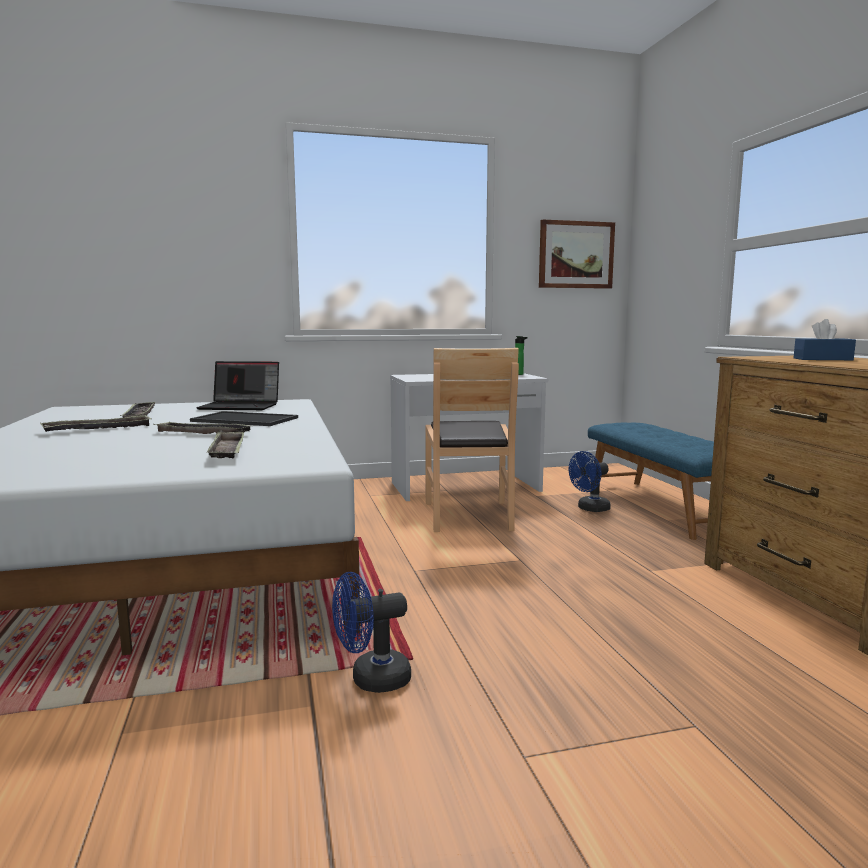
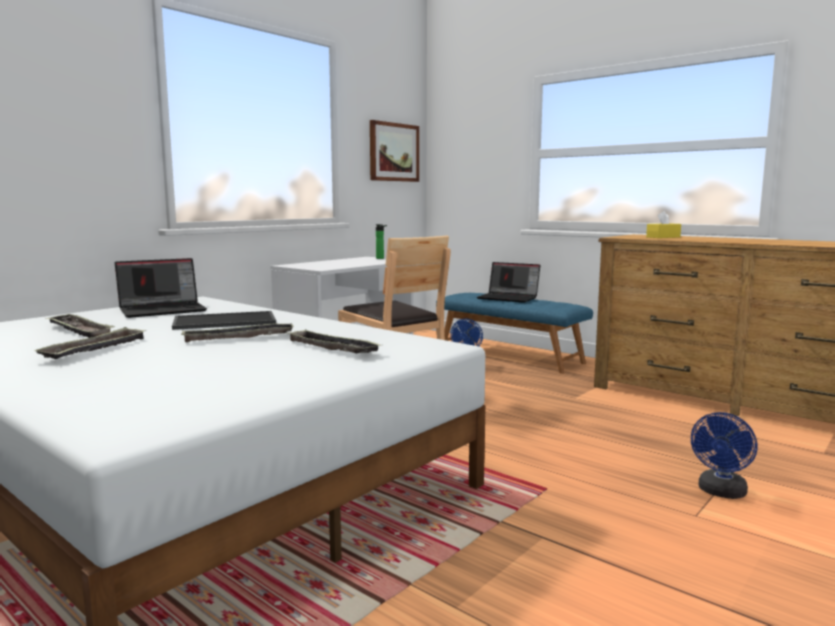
camera: 35 degrees left, 0 degrees up
blue fan [332,572,411,693] -> blue fan moved to [691,412,758,499]
blue tissue box [793,319,856,360] -> yellow tissue box [646,211,681,238]
none -> laptop [477,262,540,303]

